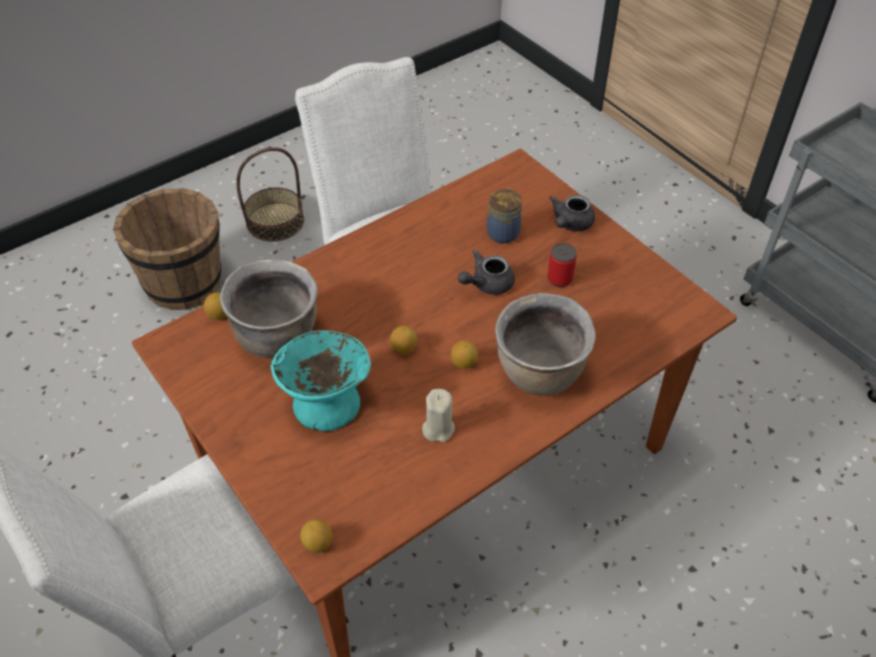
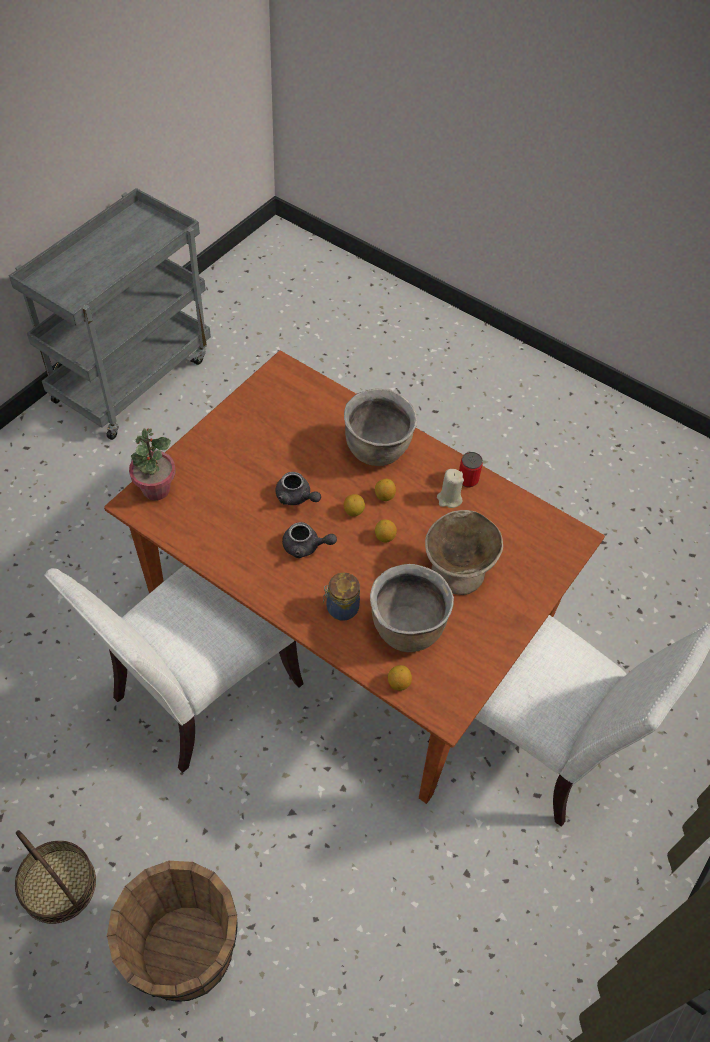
camera: 110 degrees left, 5 degrees up
turquoise bowl [270,330,371,432] -> beige bowl [425,510,503,595]
lemon [300,519,333,553] -> lemon moved to [344,494,365,517]
jar [487,189,522,243] -> jar moved to [323,573,360,621]
can [547,243,577,287] -> can moved to [459,452,483,487]
grey teapot [549,195,595,231] -> grey teapot moved to [282,522,337,558]
none -> potted plant [129,428,176,501]

